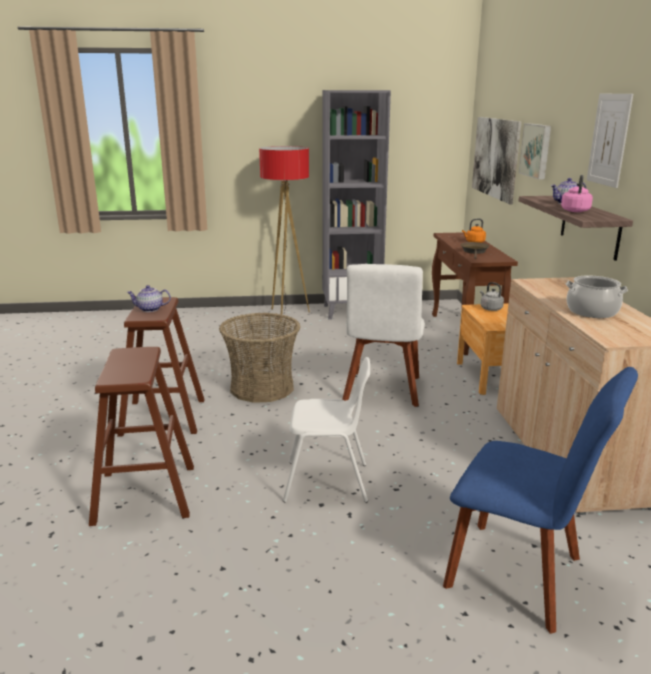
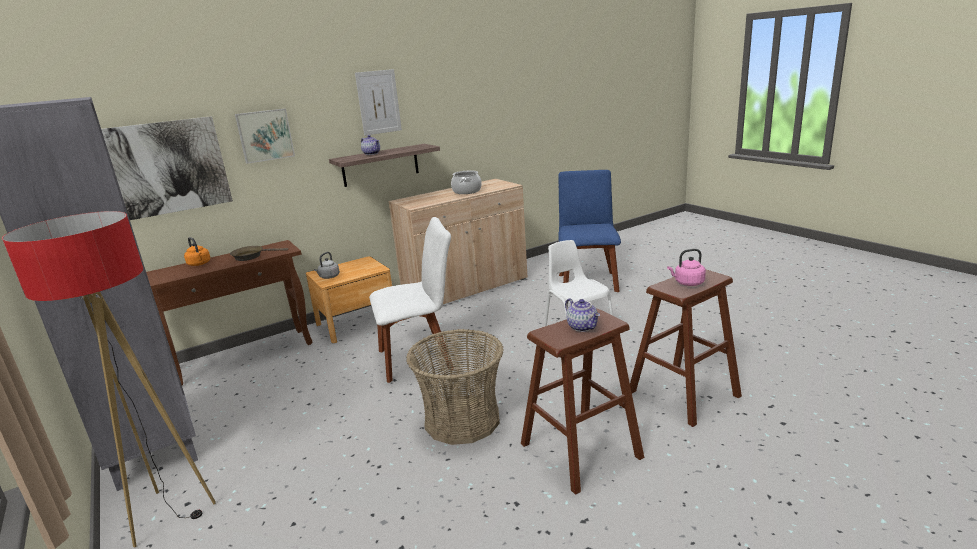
camera: 115 degrees left, 0 degrees up
pink kettle [561,175,593,212] -> pink kettle moved to [667,249,706,286]

